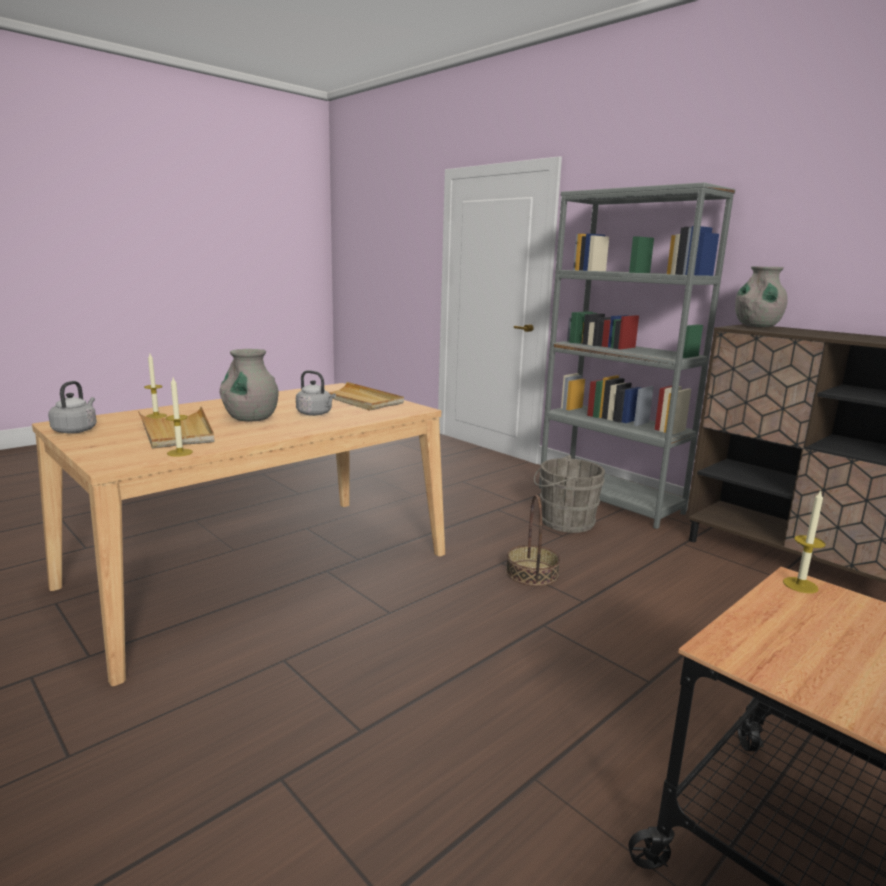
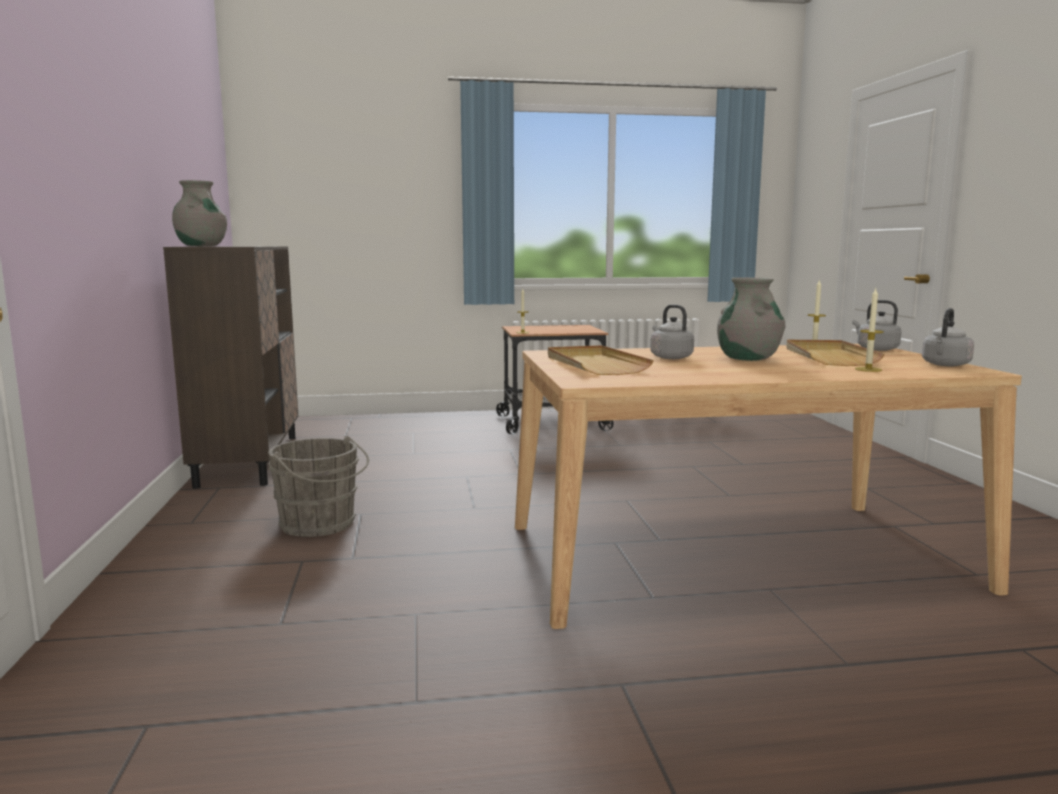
camera: 145 degrees left, 5 degrees down
basket [506,495,560,586] -> none
grey bookcase [539,182,735,529] -> none
none -> grey kettle [852,300,902,351]

